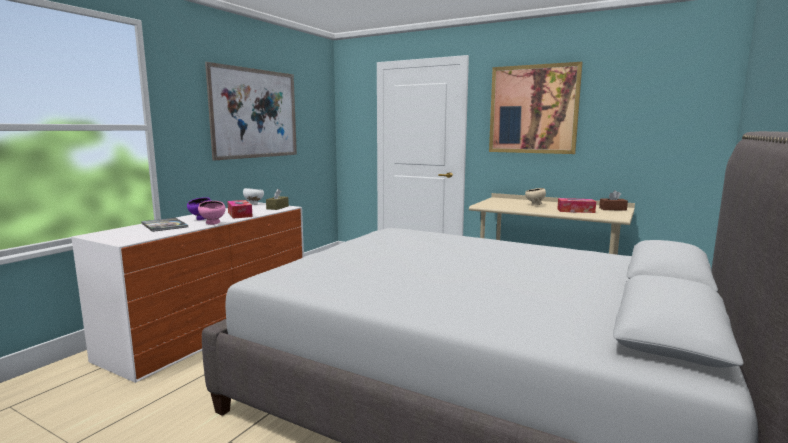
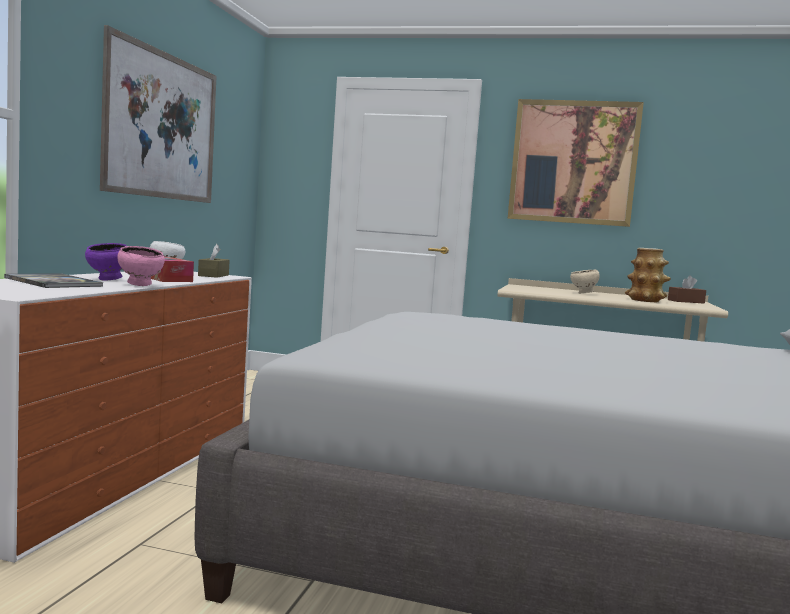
camera: 15 degrees left, 5 degrees down
tissue box [557,198,596,213] -> vase [625,248,671,302]

